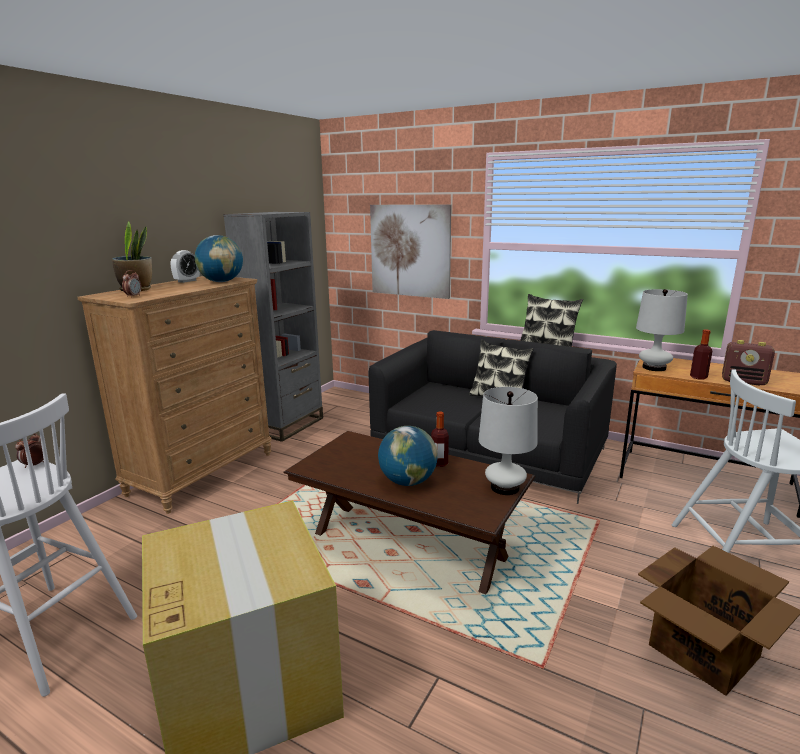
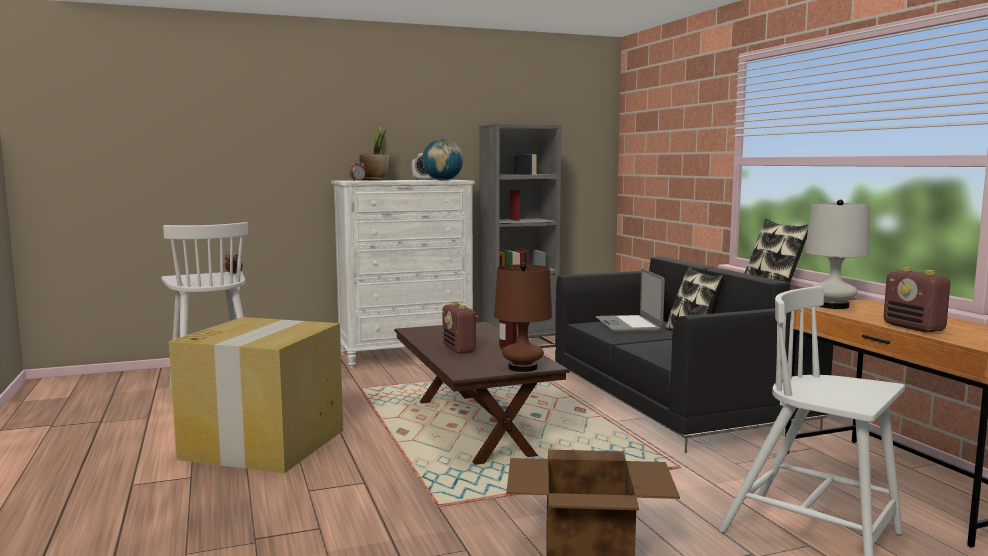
camera: 40 degrees right, 10 degrees down
brown dresser [77,276,271,514] -> white dresser [331,180,475,368]
picture [370,205,452,299] -> none
globe [378,426,438,486] -> radio [442,301,478,354]
white table lamp [479,387,538,495] -> brown table lamp [494,263,552,372]
bottle [690,329,712,380] -> none
none -> laptop [595,269,665,332]

